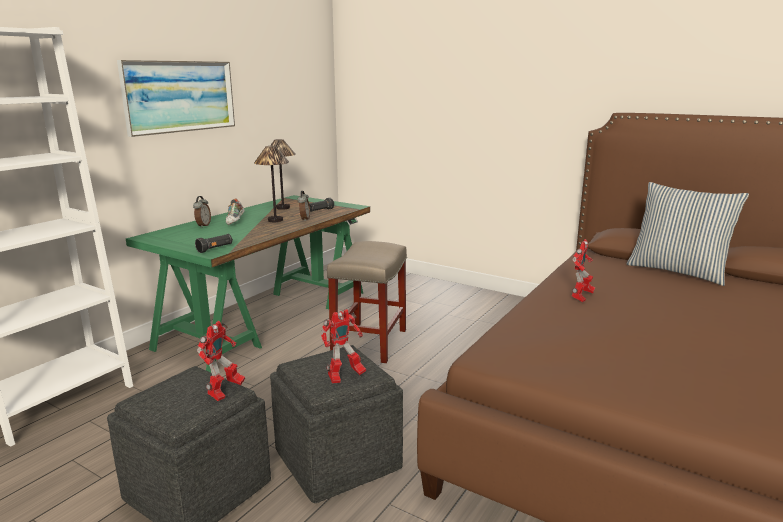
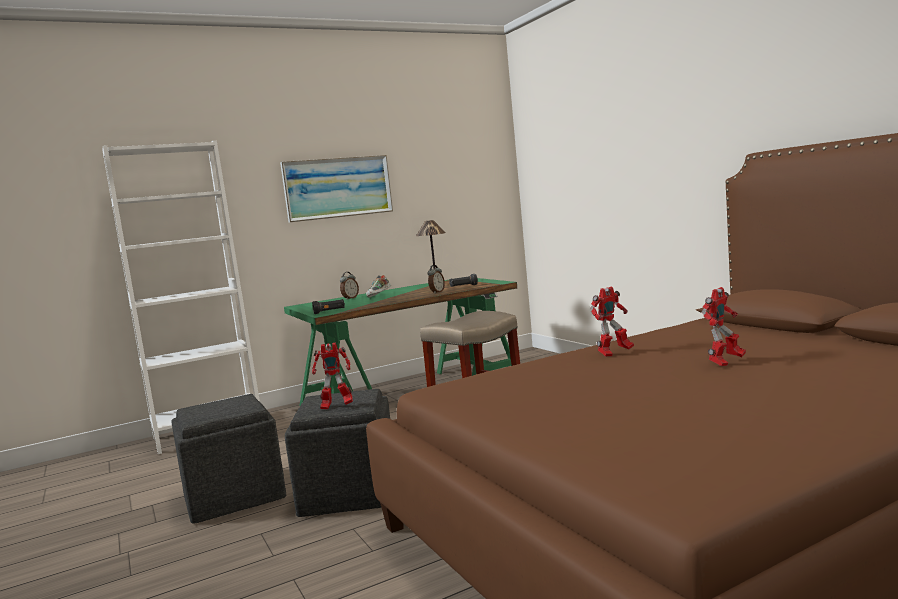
camera: 30 degrees right, 10 degrees down
toy robot [197,321,245,401] -> toy robot moved to [702,287,746,366]
table lamp [254,146,289,222] -> none
pillow [627,182,749,286] -> none

